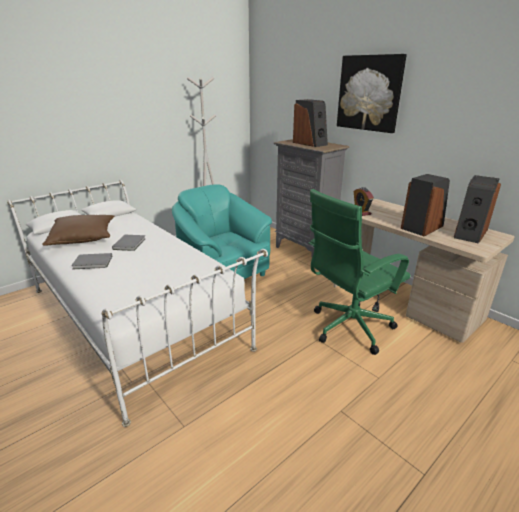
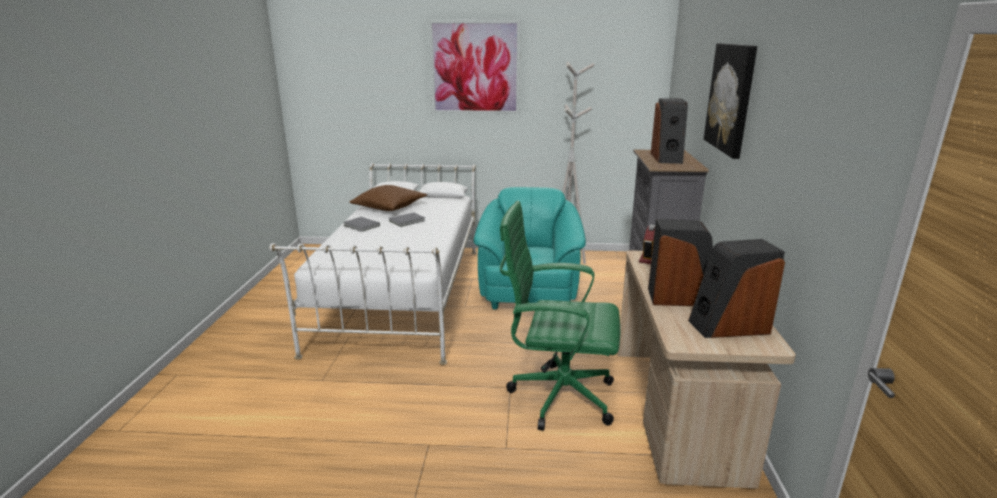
camera: 45 degrees right, 5 degrees down
none -> picture [428,20,521,114]

